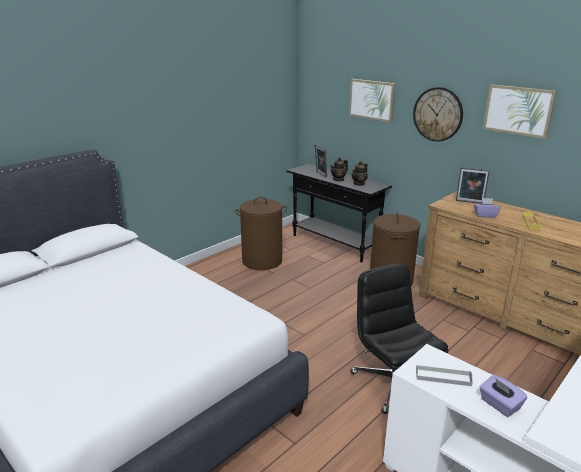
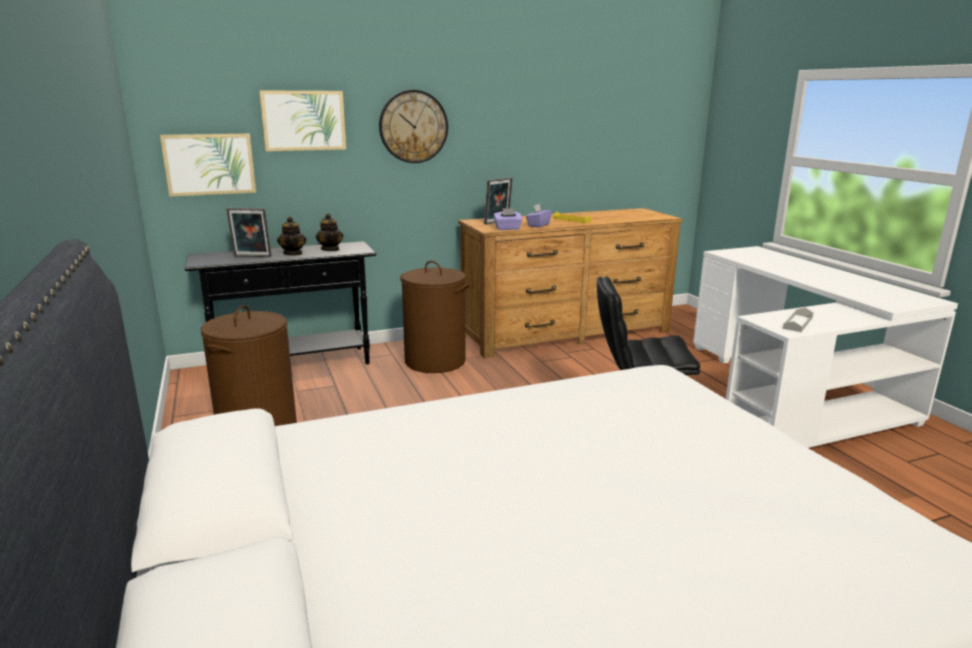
camera: 65 degrees left, 5 degrees down
purple tissue box [479,374,527,417] -> purple tissue box moved to [494,208,523,230]
picture [483,84,557,139] -> picture moved to [160,134,256,197]

